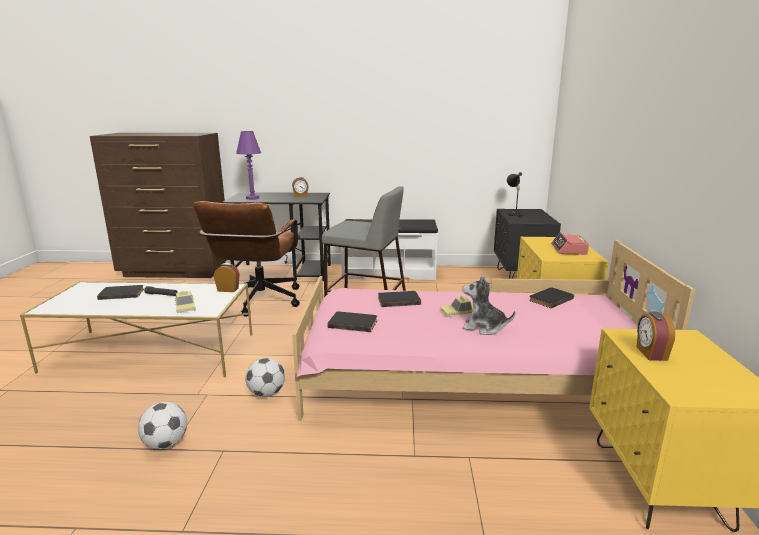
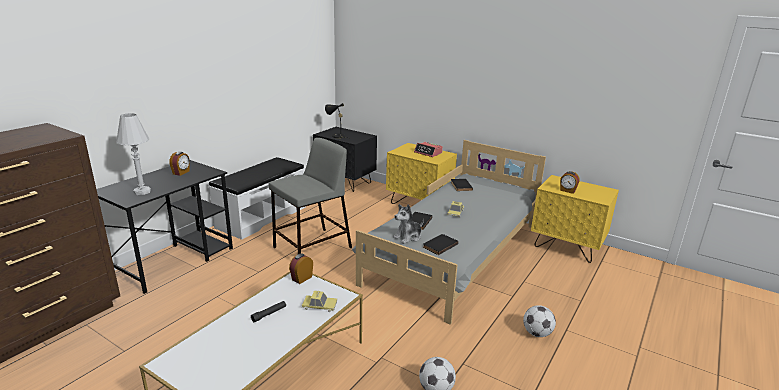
camera: 60 degrees left, 5 degrees up
black book [97,285,144,300] -> none
brown office chair [193,201,300,317] -> none
purple table lamp [236,131,261,200] -> white table lamp [116,113,151,195]
football [245,358,285,397] -> football moved to [523,305,556,337]
pink bed [292,240,695,421] -> grey bed [352,140,546,325]
plush toy [462,276,515,335] -> plush toy moved to [393,204,424,244]

